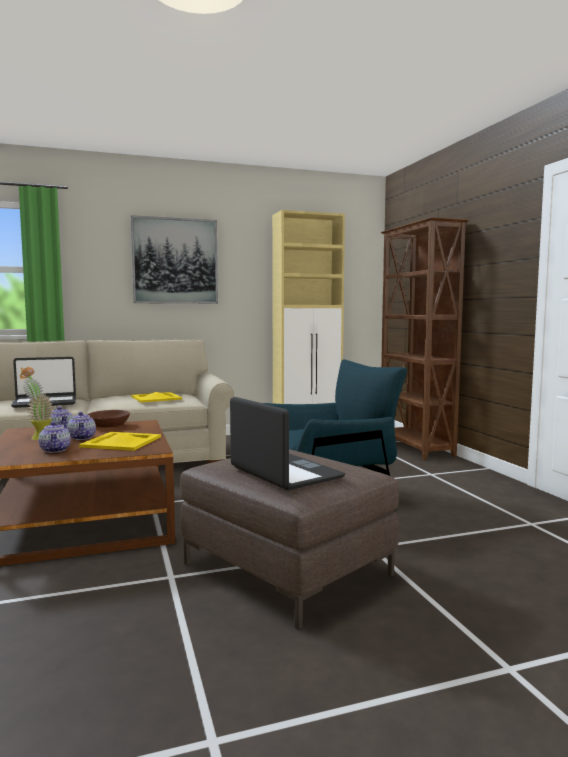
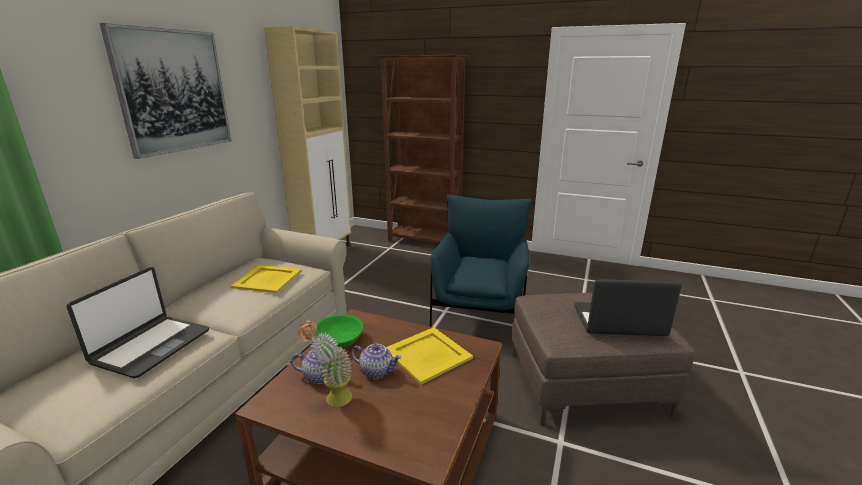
camera: 50 degrees left, 15 degrees up
teapot [38,422,71,453] -> none
brown bowl [87,410,130,428] -> green bowl [314,315,364,349]

